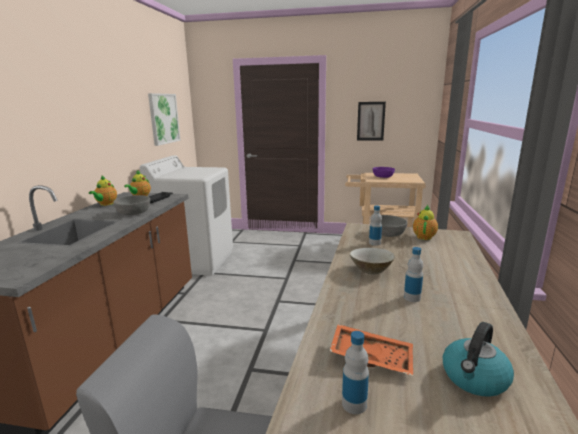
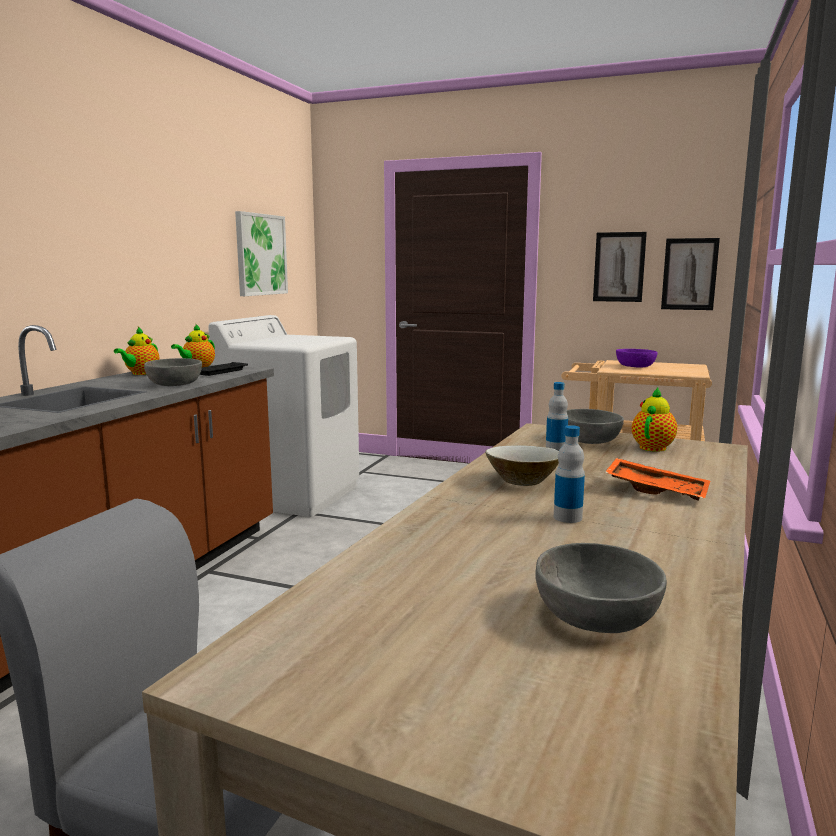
camera: 10 degrees right, 5 degrees down
orange tray [330,324,413,376] -> orange tray moved to [605,458,710,501]
bottle [342,331,369,414] -> none
kettle [443,322,514,397] -> grey bowl [535,543,667,633]
none -> picture [661,238,720,310]

